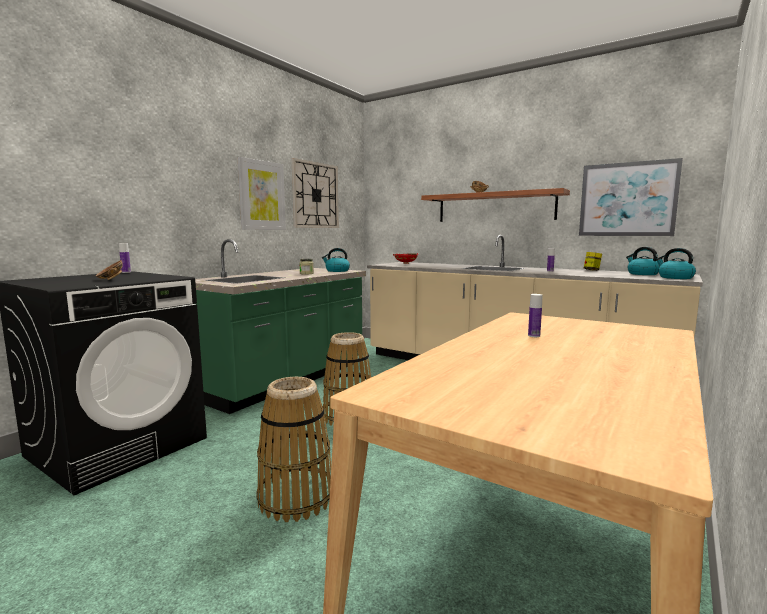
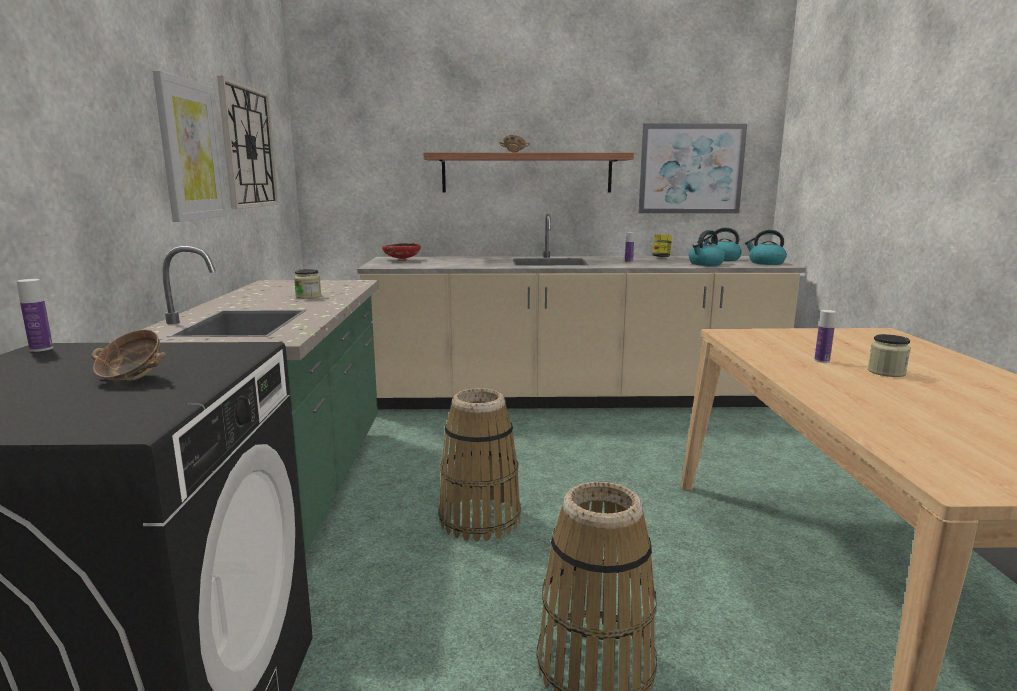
camera: 35 degrees left, 5 degrees up
kettle [322,248,350,272] -> kettle moved to [689,230,725,266]
none -> jar [868,334,911,377]

